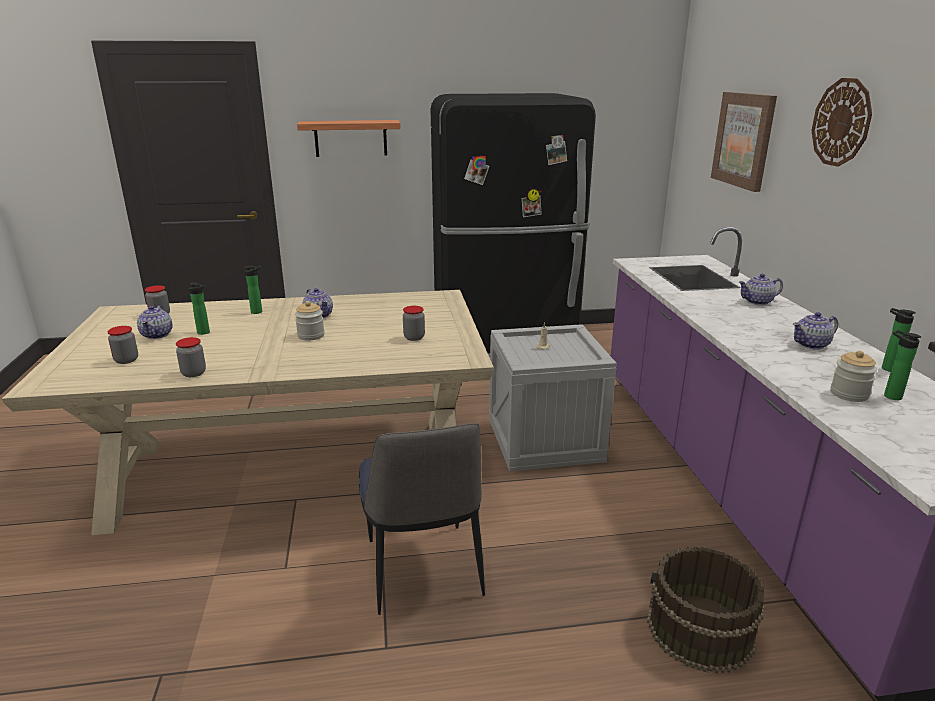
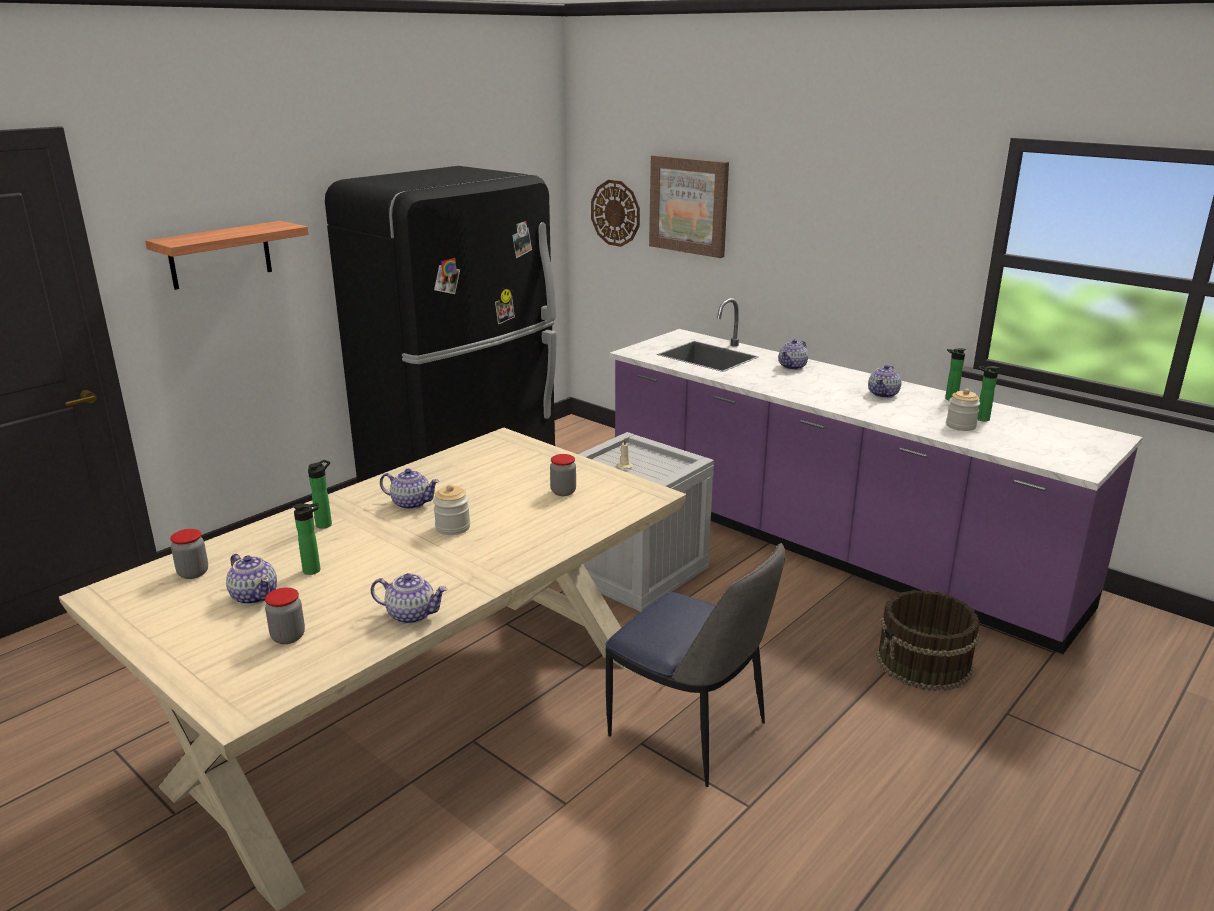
camera: 40 degrees left, 0 degrees up
jar [176,337,206,377] -> teapot [371,573,447,624]
wall clock [811,78,872,167] -> wall clock moved to [591,180,640,247]

